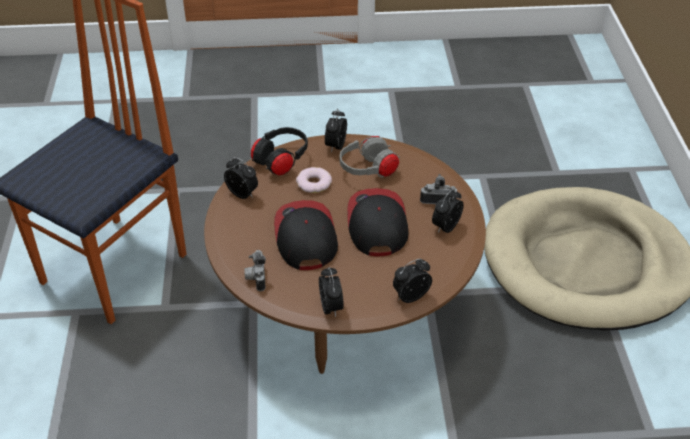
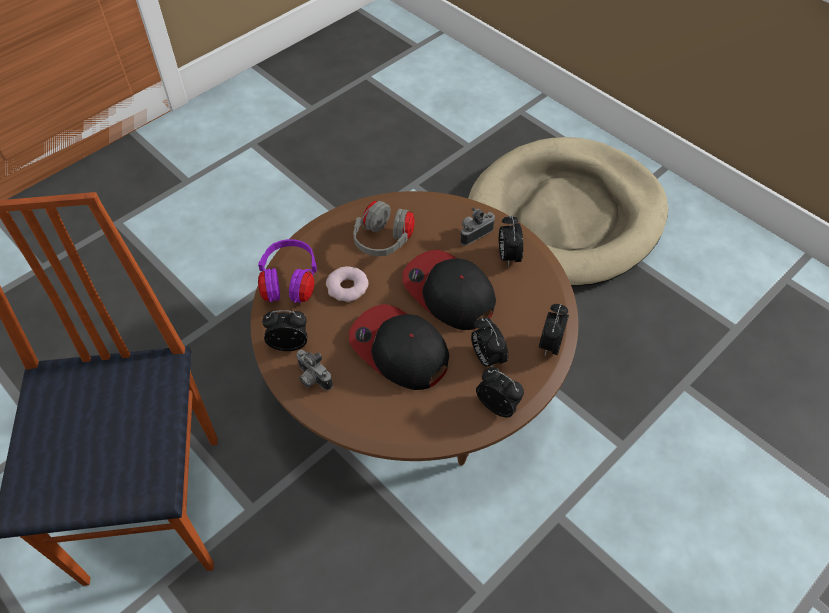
camera: 40 degrees left, 10 degrees up
camera [244,250,266,291] -> camera moved to [296,350,333,390]
black headphones [251,127,308,175] -> purple headphones [258,239,317,303]
alarm clock [325,108,347,153] -> alarm clock moved to [471,317,508,367]

